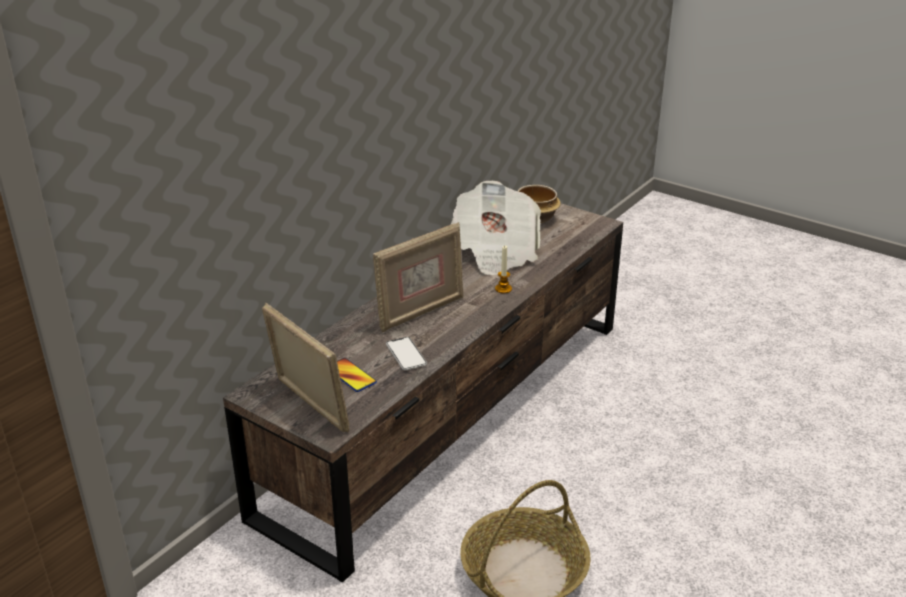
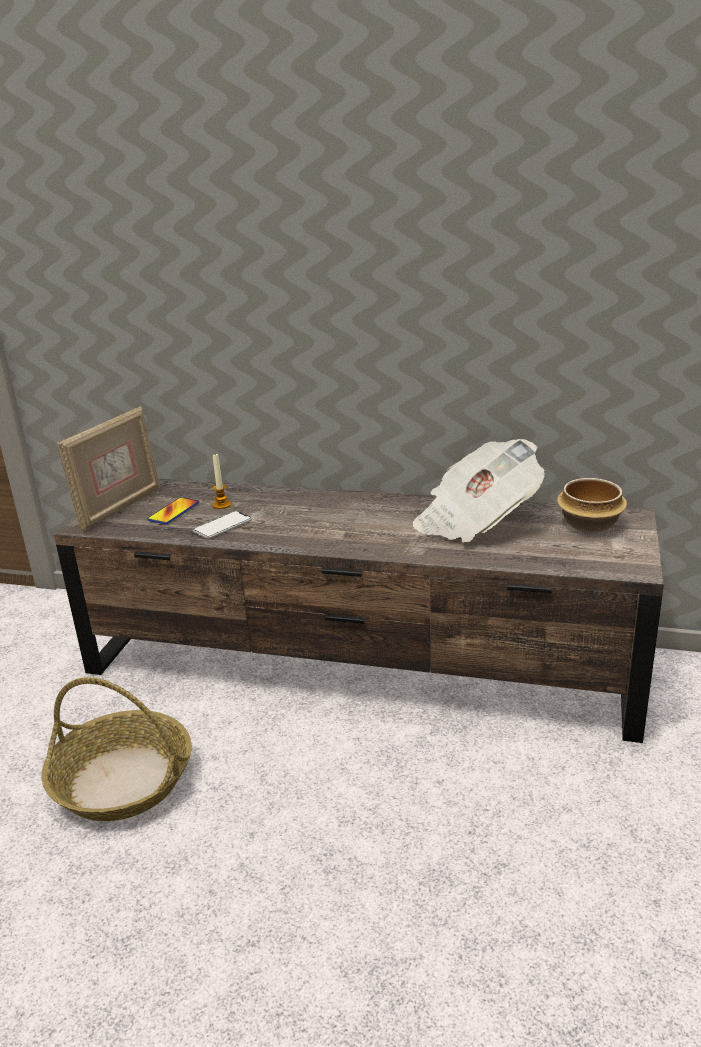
camera: 70 degrees right, 5 degrees down
picture frame [373,222,464,332] -> none
candle [495,246,512,293] -> candle moved to [212,454,231,509]

